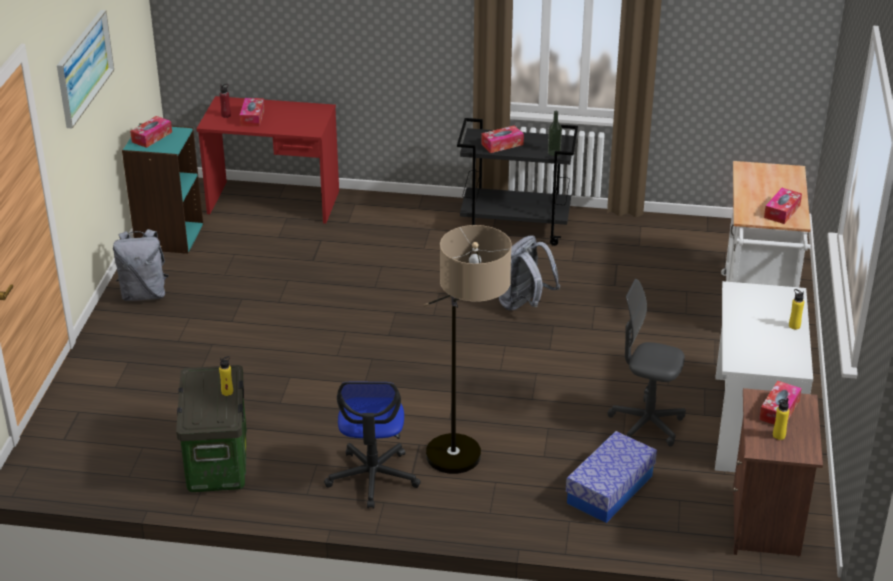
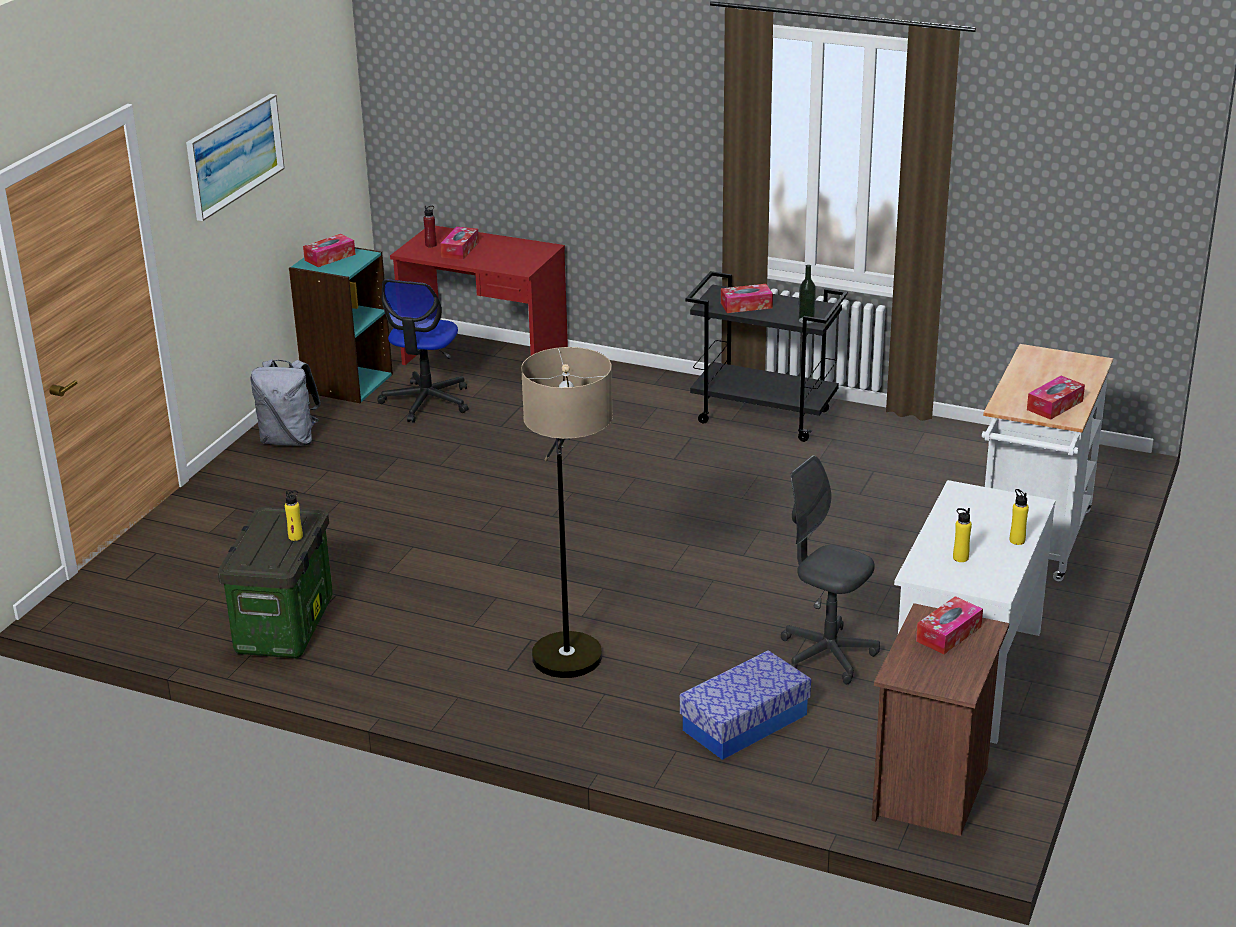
camera: 15 degrees right, 5 degrees down
office chair [324,382,421,508] -> office chair moved to [377,280,468,423]
grey backpack [499,235,560,311] -> none
yellow bottle [773,398,790,440] -> yellow bottle moved to [953,508,972,562]

